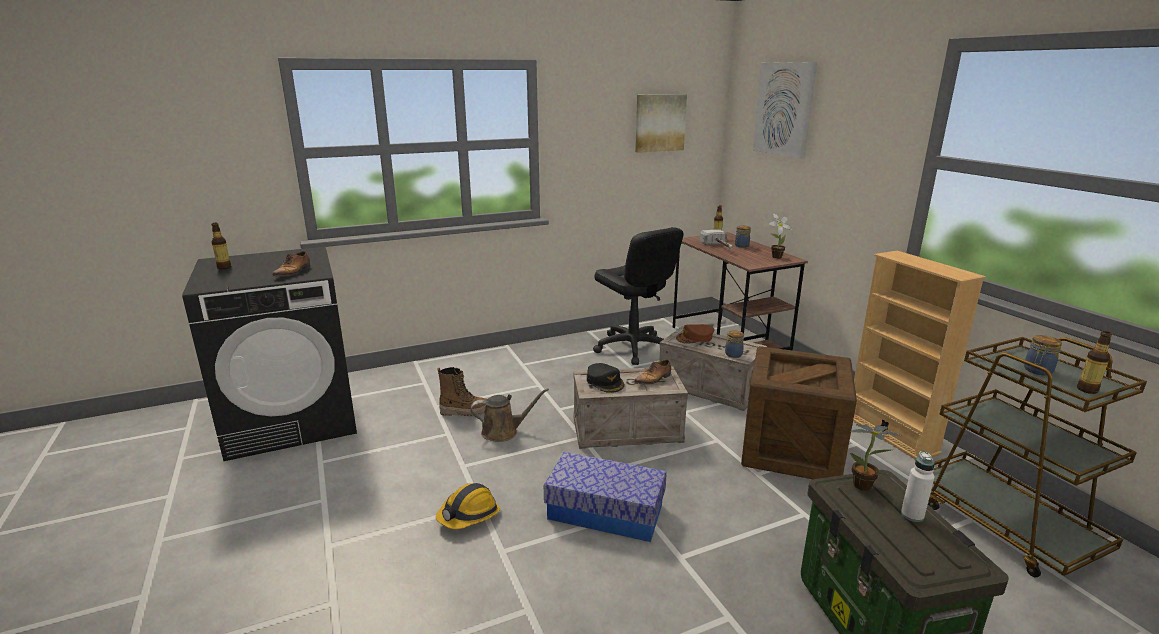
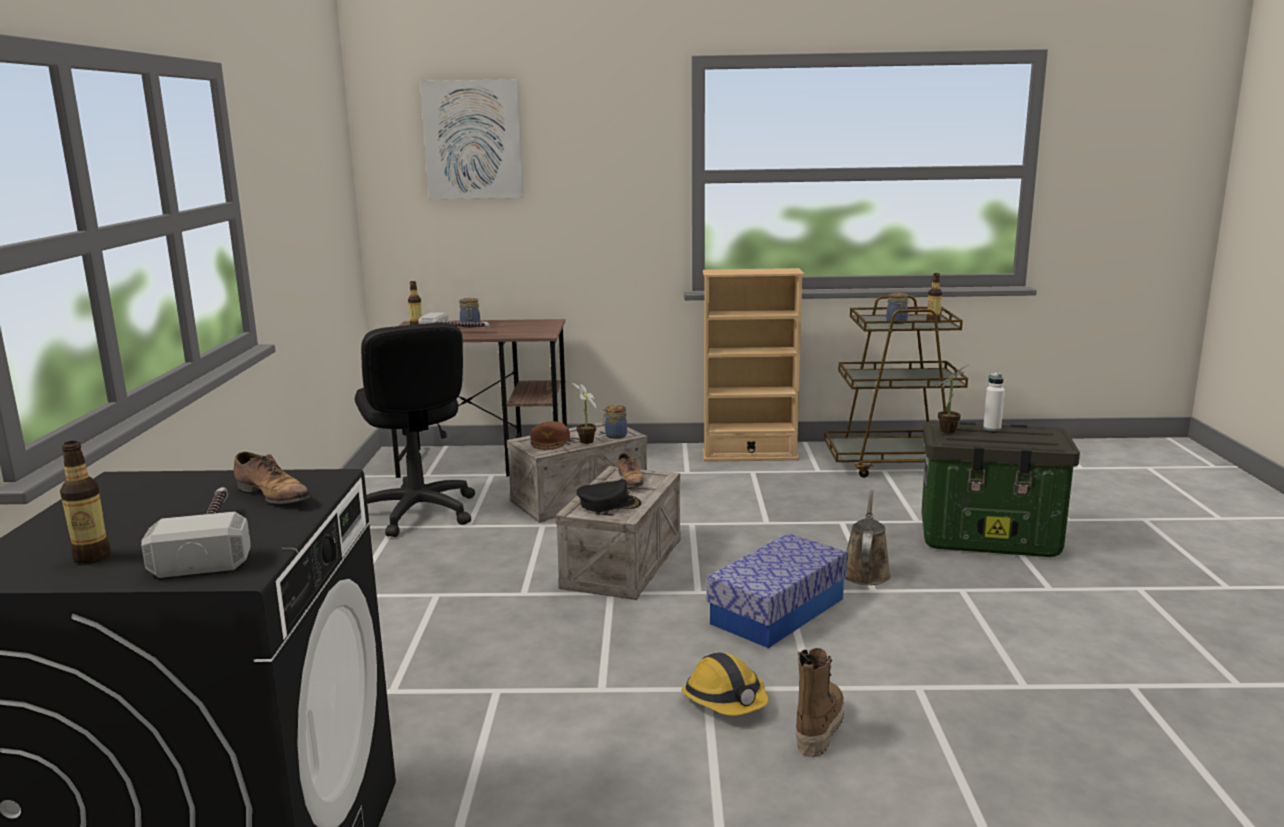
camera: 65 degrees left, 5 degrees down
boot [437,367,487,416] -> boot moved to [796,648,844,757]
brown watering can [471,388,549,442] -> brown watering can moved to [844,489,891,585]
black office chair [593,227,684,365] -> black office chair turned 75 degrees clockwise [355,322,475,537]
picture [635,94,687,153] -> none
crate [741,346,857,479] -> none
potted plant [769,214,792,259] -> potted plant moved to [572,383,597,444]
none -> hammer [141,487,250,578]

